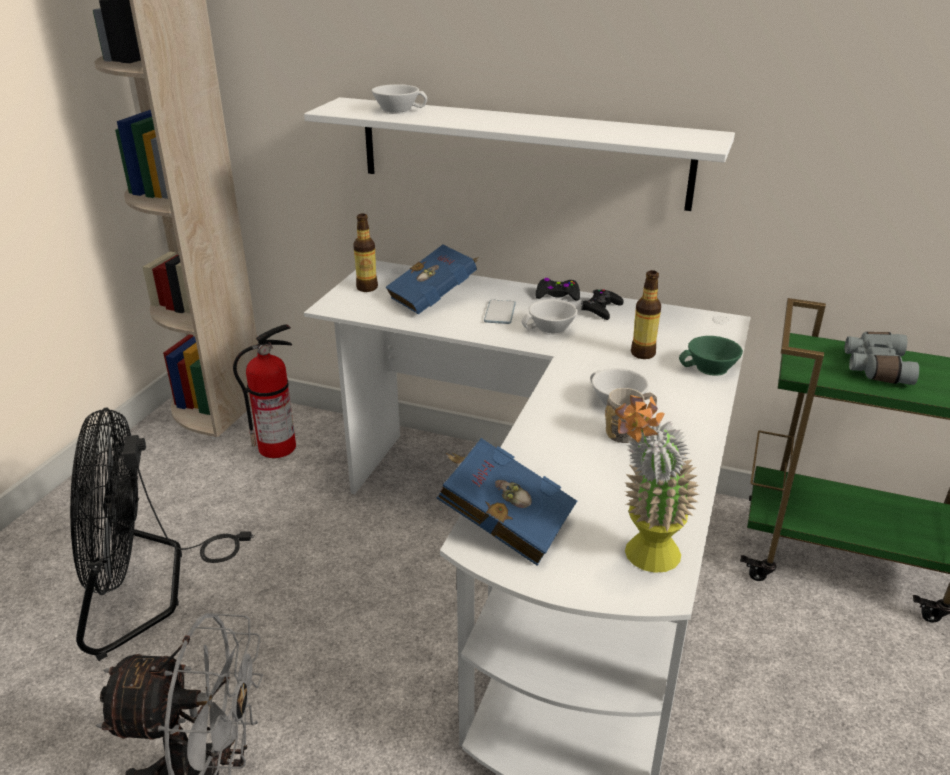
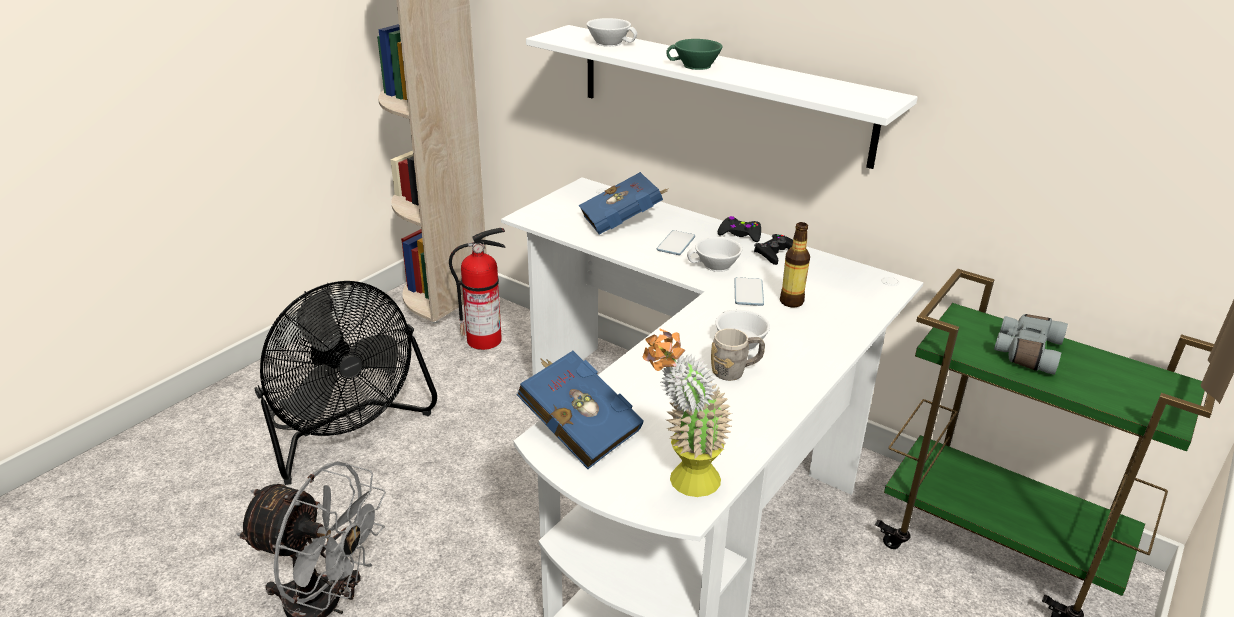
camera: 15 degrees right, 0 degrees up
black fan [70,408,255,661] -> black fan turned 135 degrees counterclockwise [254,281,437,485]
bottle [353,214,378,292] -> none
green cup [679,336,743,376] -> green cup moved to [666,39,723,70]
none -> phone [734,277,764,306]

